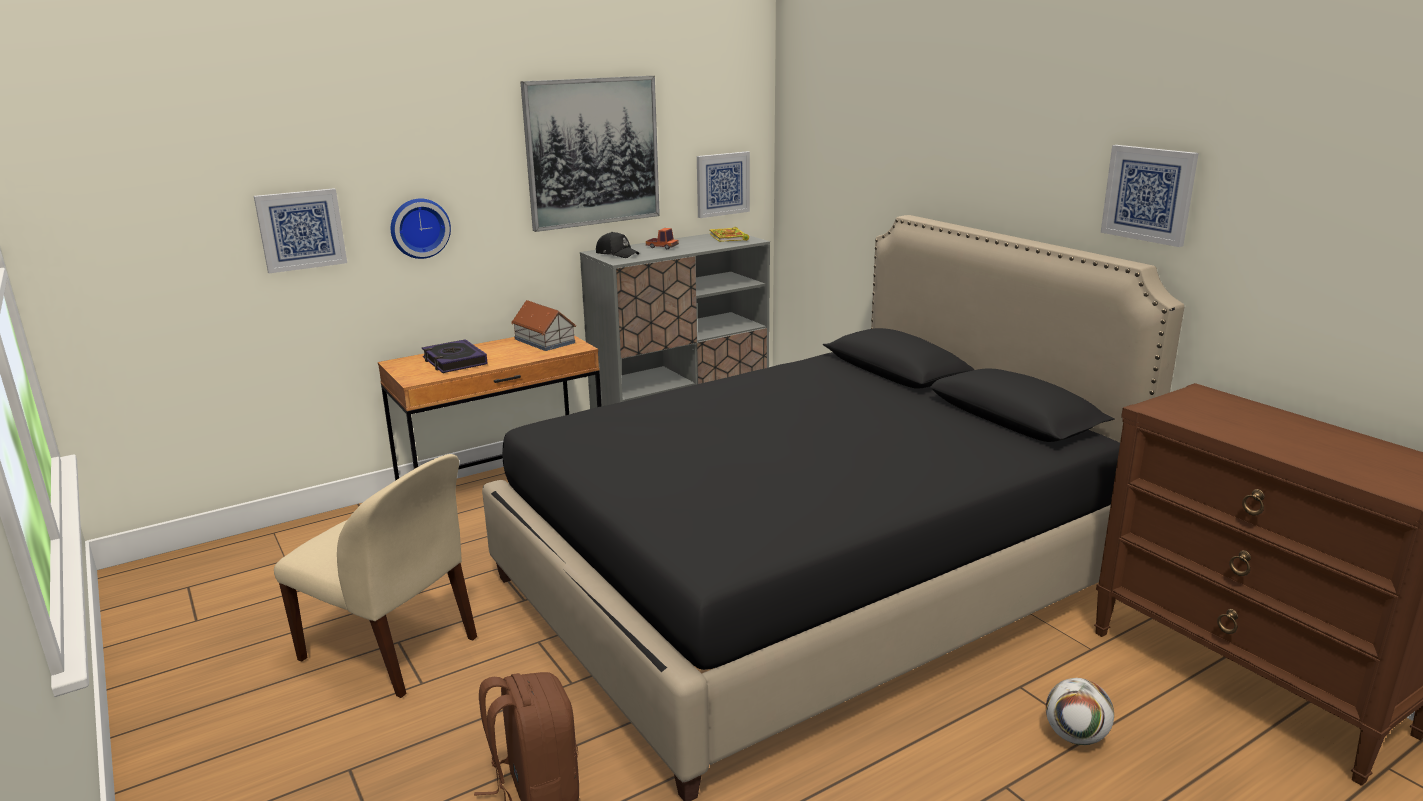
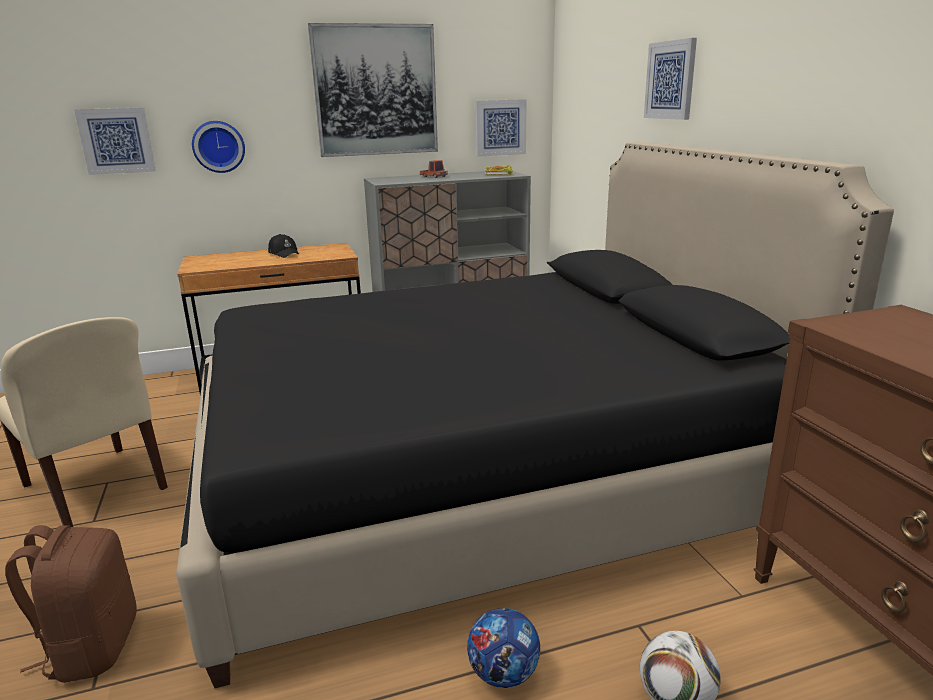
camera: 15 degrees right, 0 degrees up
book [422,339,488,373] -> none
toy house [511,300,576,351] -> none
black cap [596,232,639,258] -> black cap moved to [268,234,299,258]
picture [1101,145,1199,247] -> picture moved to [644,38,697,120]
none -> football [467,608,540,688]

